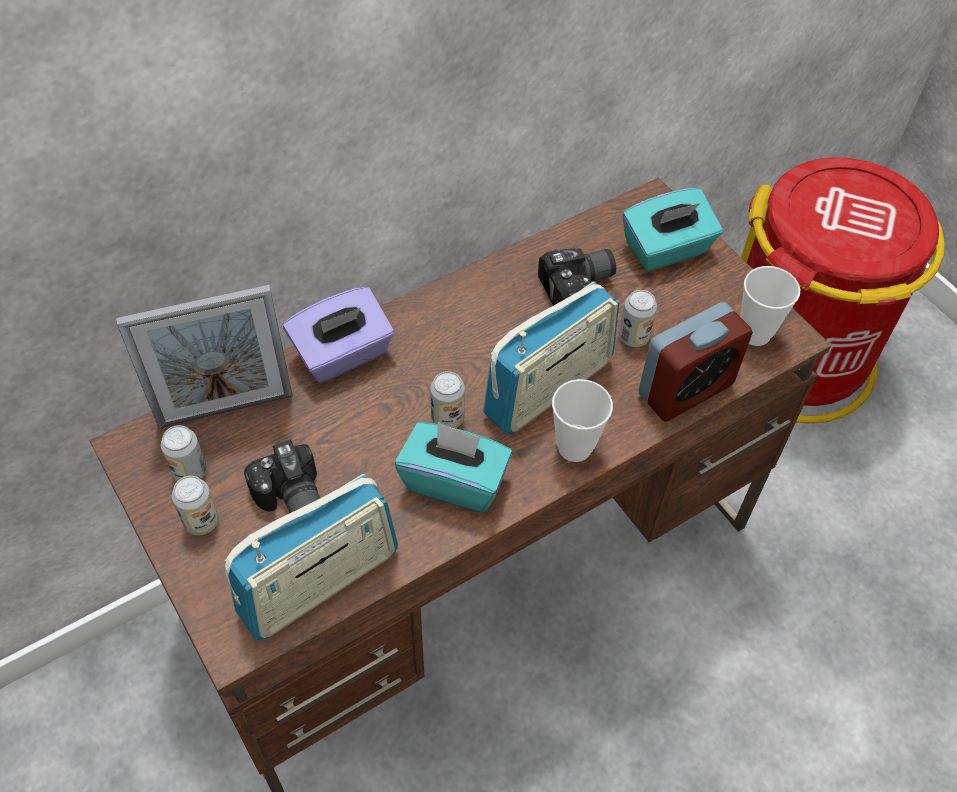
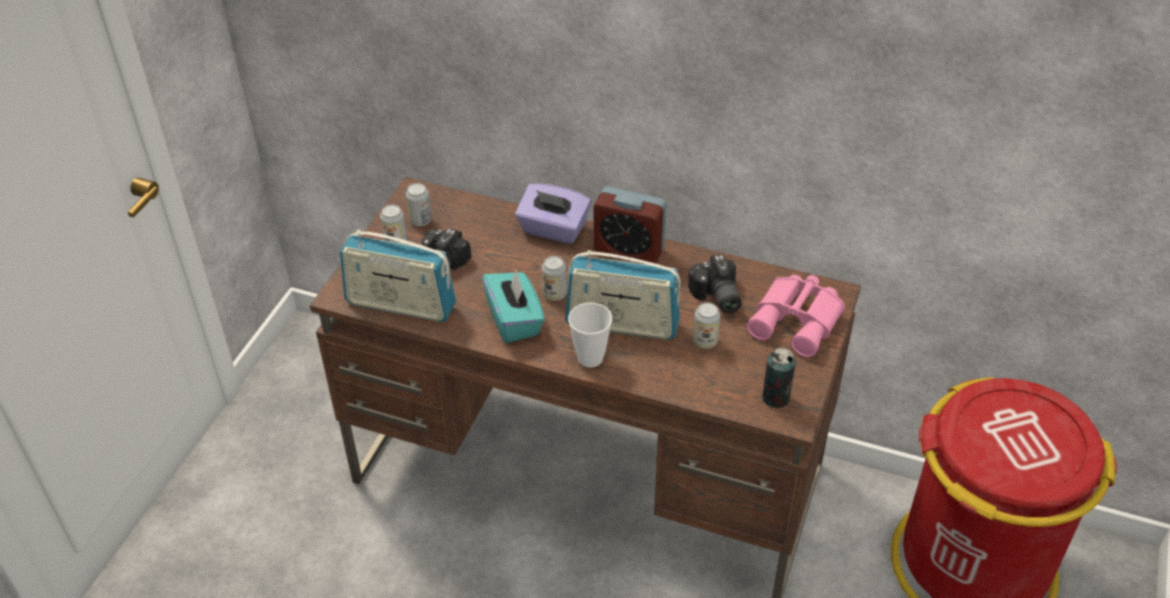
camera: 55 degrees right, 10 degrees down
picture frame [116,285,293,428] -> none
camera [538,249,616,306] -> camera turned 45 degrees clockwise [688,254,742,314]
turquoise tissue box [623,188,723,271] -> pink binoculars [747,275,845,357]
alarm clock [638,302,753,422] -> alarm clock moved to [594,186,666,264]
cup [740,266,800,346] -> can [762,347,796,408]

